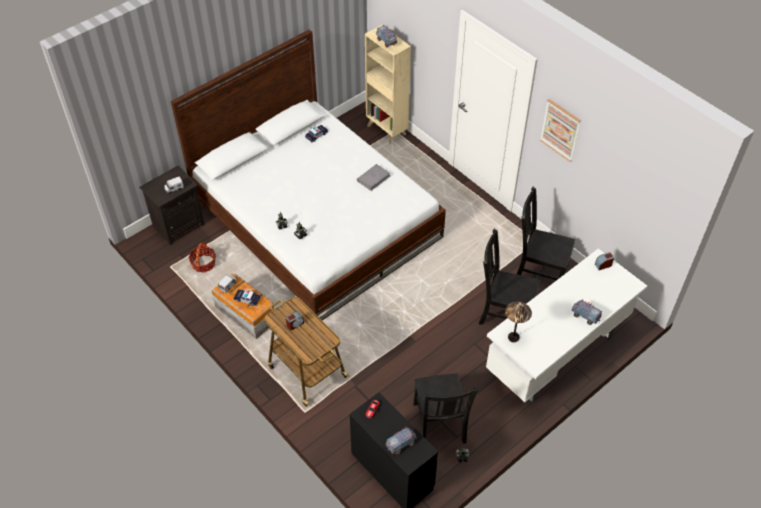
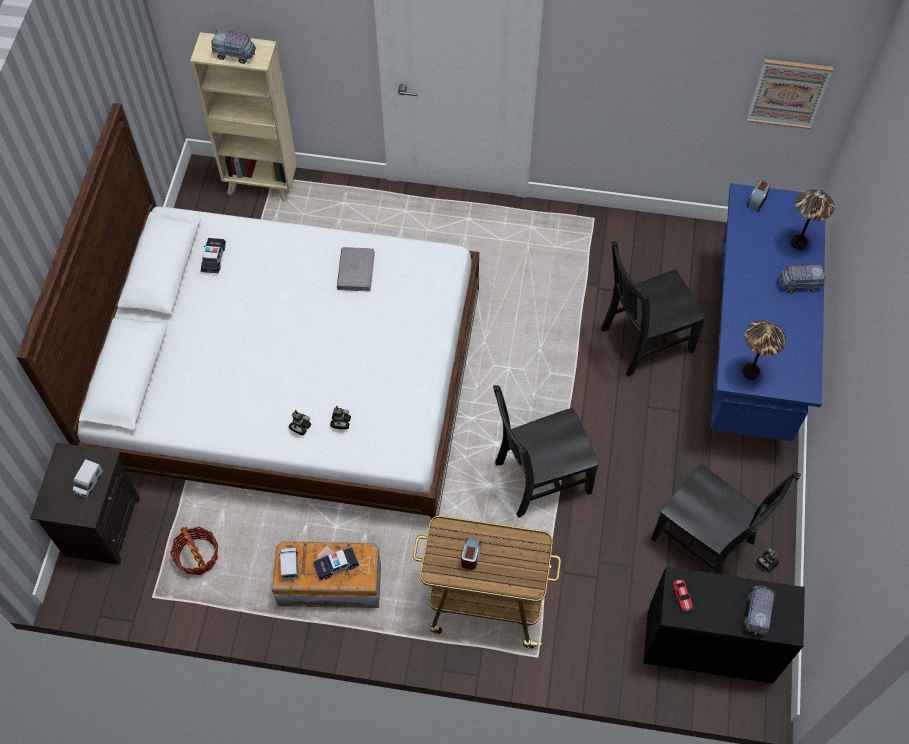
camera: 40 degrees left, 10 degrees up
white desk [486,249,647,403] -> blue desk [710,183,825,441]
black chair [516,187,575,280] -> black chair moved to [493,385,599,518]
picture [540,99,581,162] -> picture moved to [747,59,833,129]
none -> table lamp [791,189,834,250]

